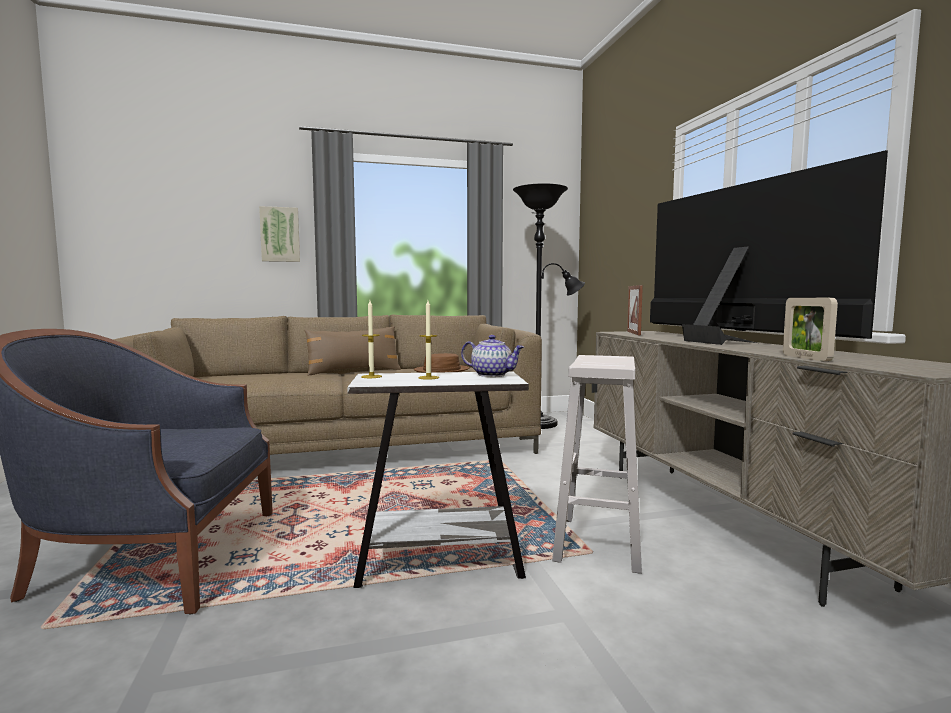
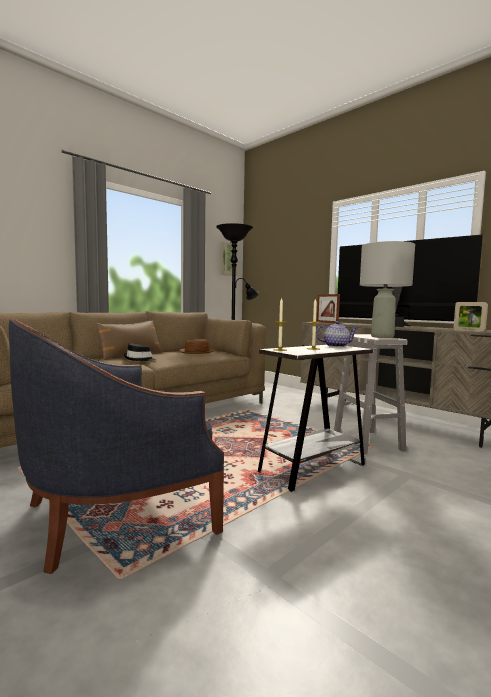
camera: 30 degrees left, 0 degrees up
picture [259,206,300,262] -> picture moved to [220,242,238,276]
none -> black hat [124,343,156,361]
none -> grey table lamp [360,241,415,338]

